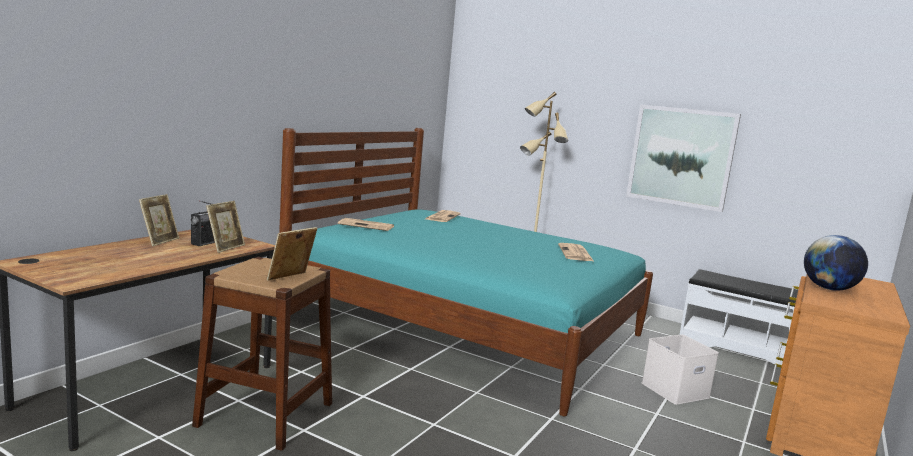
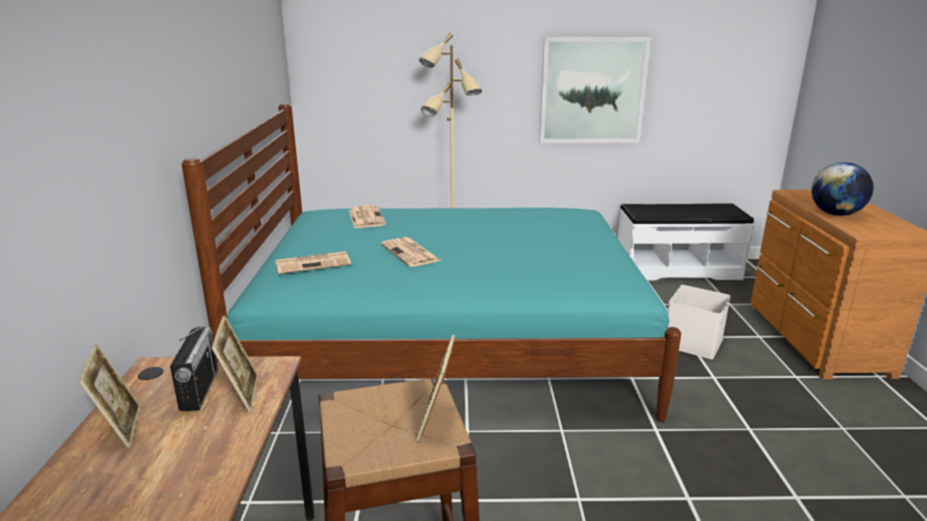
camera: 30 degrees left, 10 degrees up
newspaper [558,243,594,261] -> newspaper moved to [381,237,442,267]

